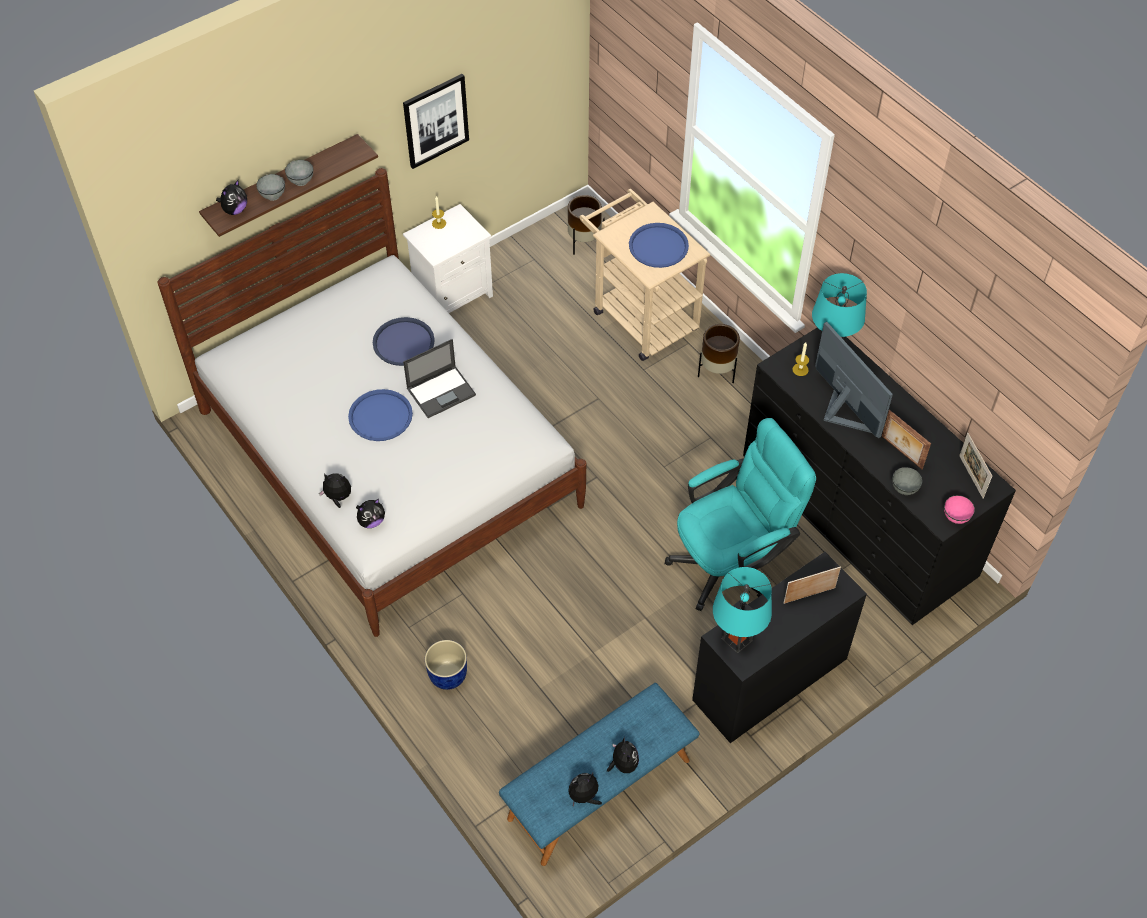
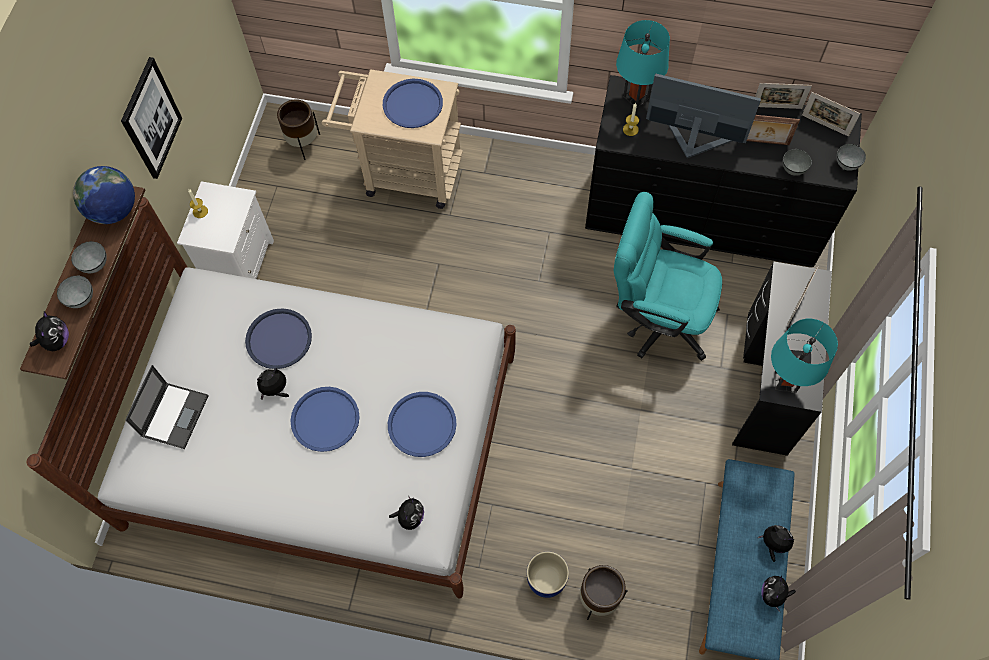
camera: 40 degrees left, 10 degrees up
plush toy [319,473,351,508] -> plush toy moved to [257,368,289,400]
laptop [403,339,476,418] -> laptop moved to [125,365,208,449]
turquoise office chair [665,418,816,611] -> turquoise office chair turned 90 degrees counterclockwise [614,192,722,361]
brown planter [698,324,740,383] -> brown planter moved to [580,565,627,620]
pink bowl [944,495,975,524] -> grey bowl [836,144,866,171]
none -> globe [73,166,135,224]
none -> blue tray [388,392,457,457]
none -> picture frame [755,83,812,109]

